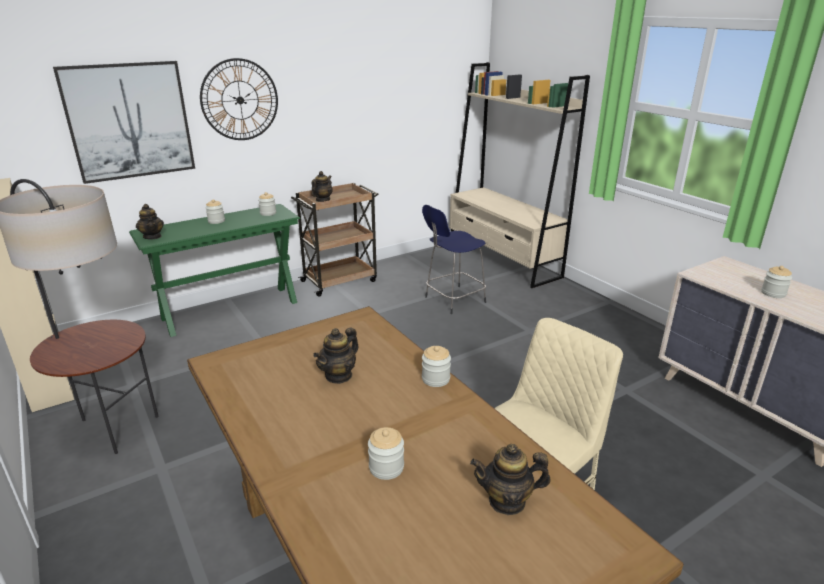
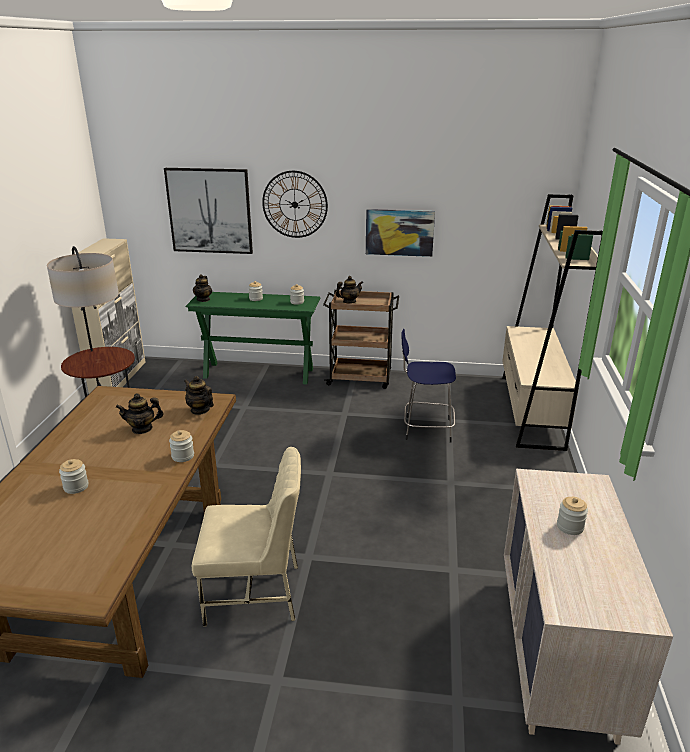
camera: 40 degrees right, 0 degrees up
teapot [470,444,551,515] -> teapot moved to [184,376,214,415]
none -> picture [366,209,435,257]

